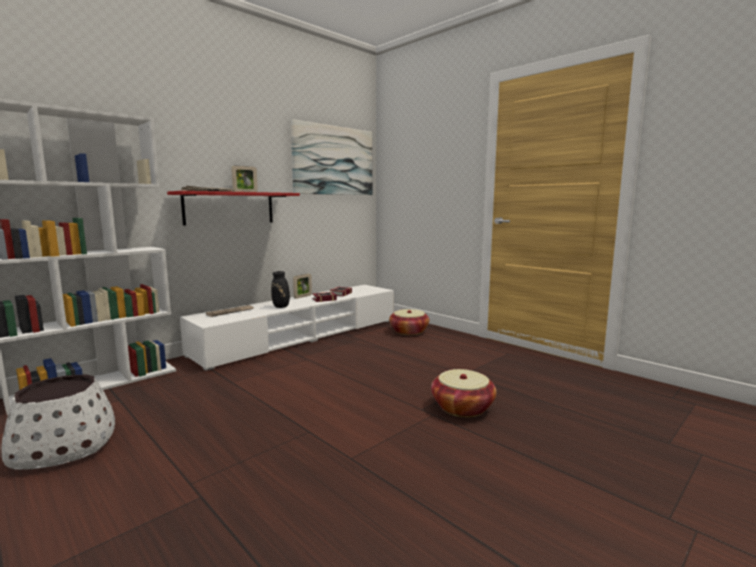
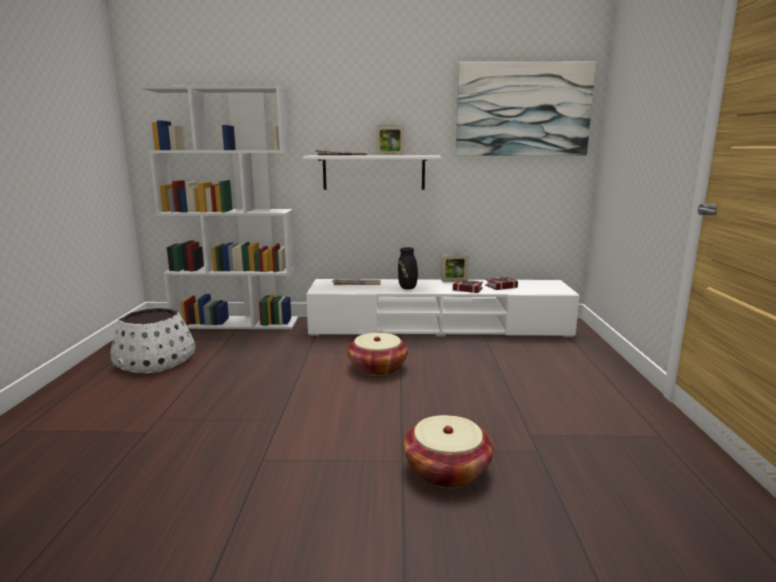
camera: 45 degrees right, 5 degrees up
red shelf [167,191,300,226] -> white shelf [303,155,441,190]
basket [389,309,429,335] -> basket moved to [347,333,408,376]

